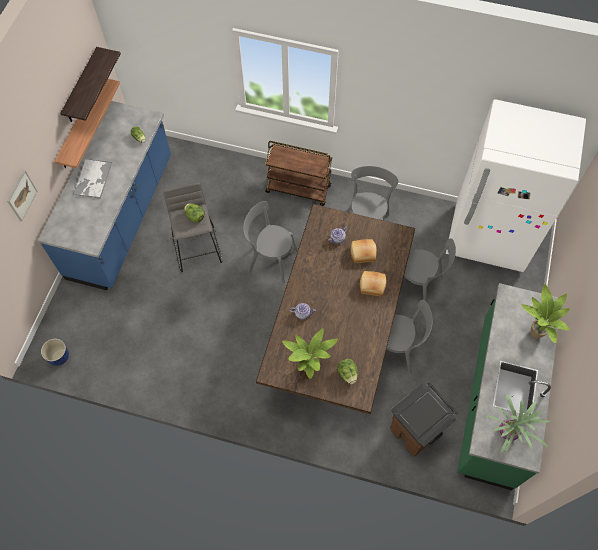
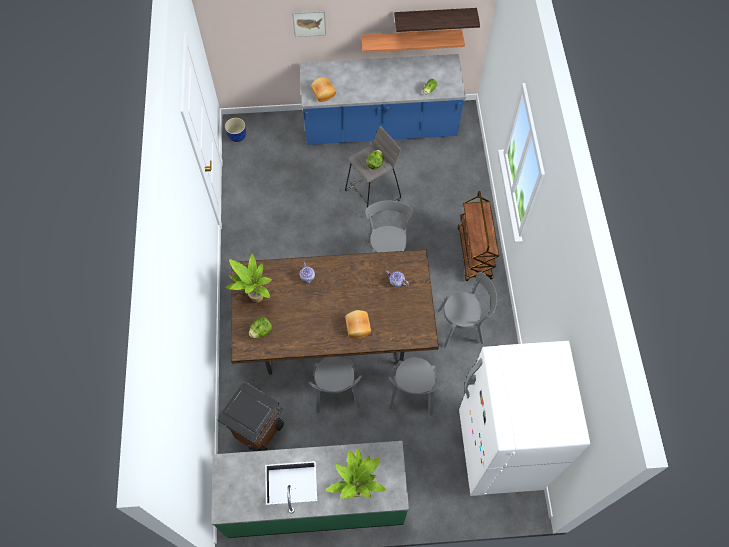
camera: 70 degrees right, 0 degrees up
tray [73,159,112,199] -> none
bread [351,239,377,263] -> bread moved to [311,77,336,102]
potted plant [484,394,550,454] -> none

